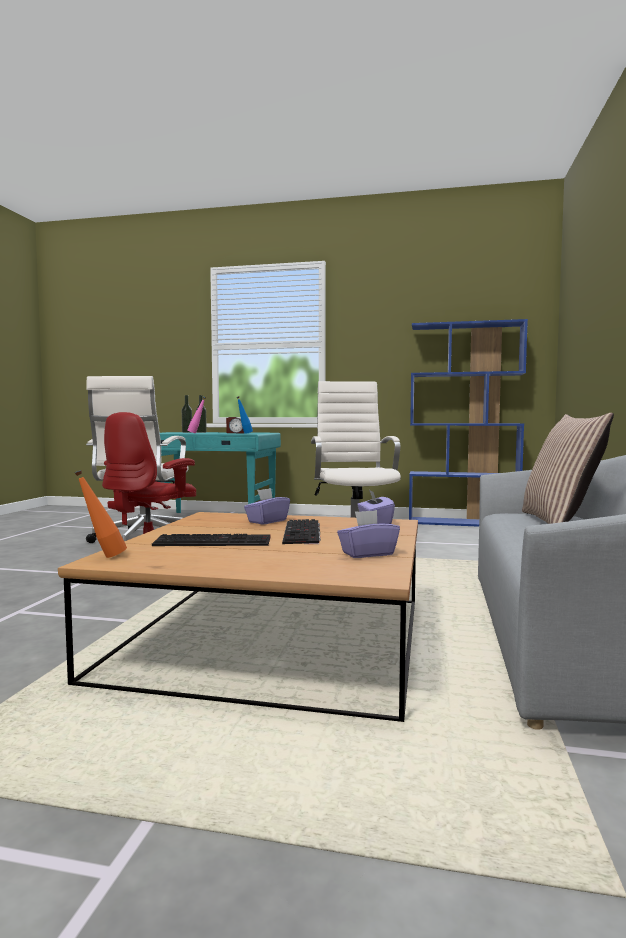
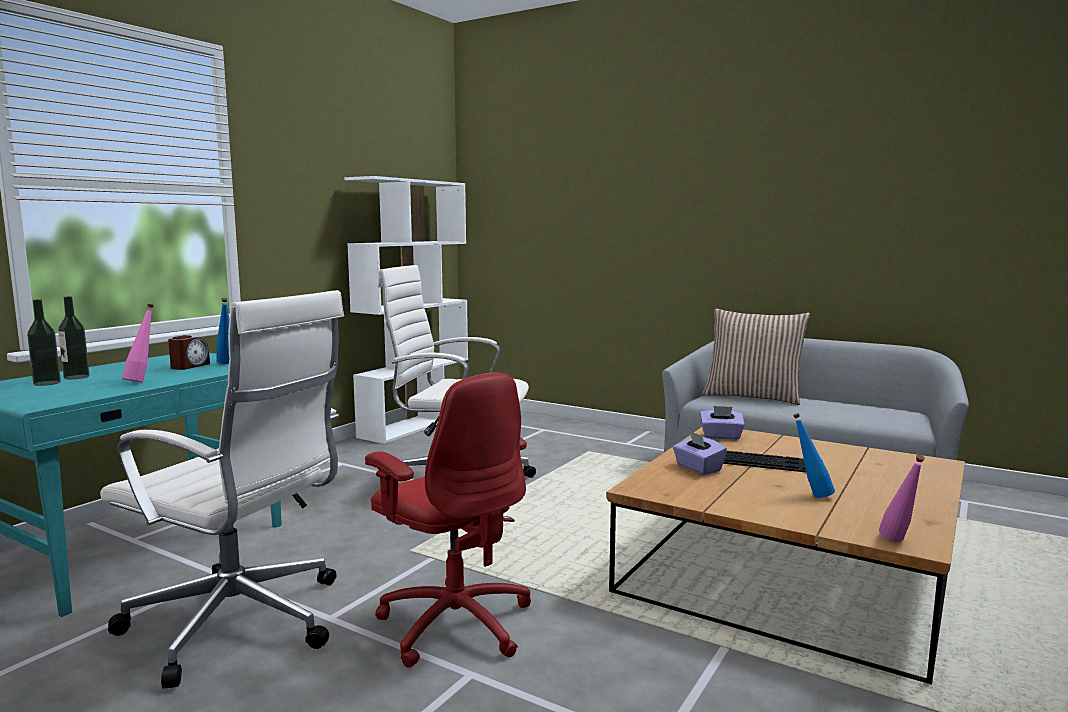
camera: 70 degrees left, 5 degrees up
orange bottle [75,470,127,558] -> pink bottle [879,455,925,542]
keyboard [152,534,271,546] -> blue bottle [793,413,835,498]
purple tissue box [337,510,400,558] -> none
blue bookcase [409,319,528,527] -> white bookcase [344,176,468,444]

